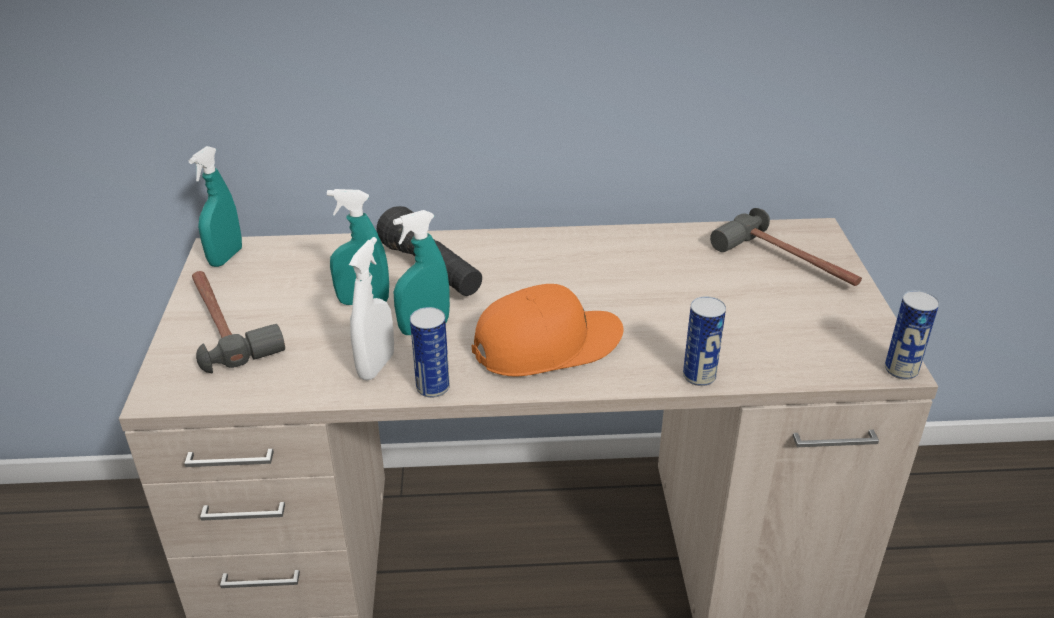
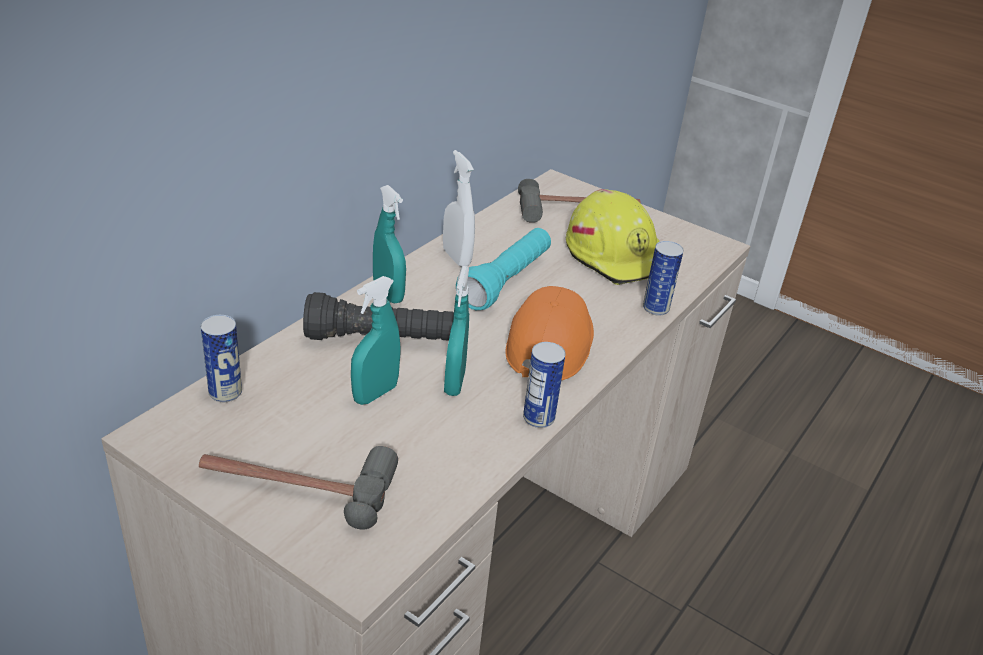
camera: 55 degrees left, 0 degrees up
turquoise spray bottle [188,146,242,267] -> turquoise spray bottle moved to [373,185,406,303]
white spray bottle [349,237,394,381] -> white spray bottle moved to [443,150,475,267]
can [885,290,939,380] -> can moved to [201,315,242,402]
none -> turquoise flashlight [456,228,551,310]
none -> yellow hard hat [566,189,660,285]

